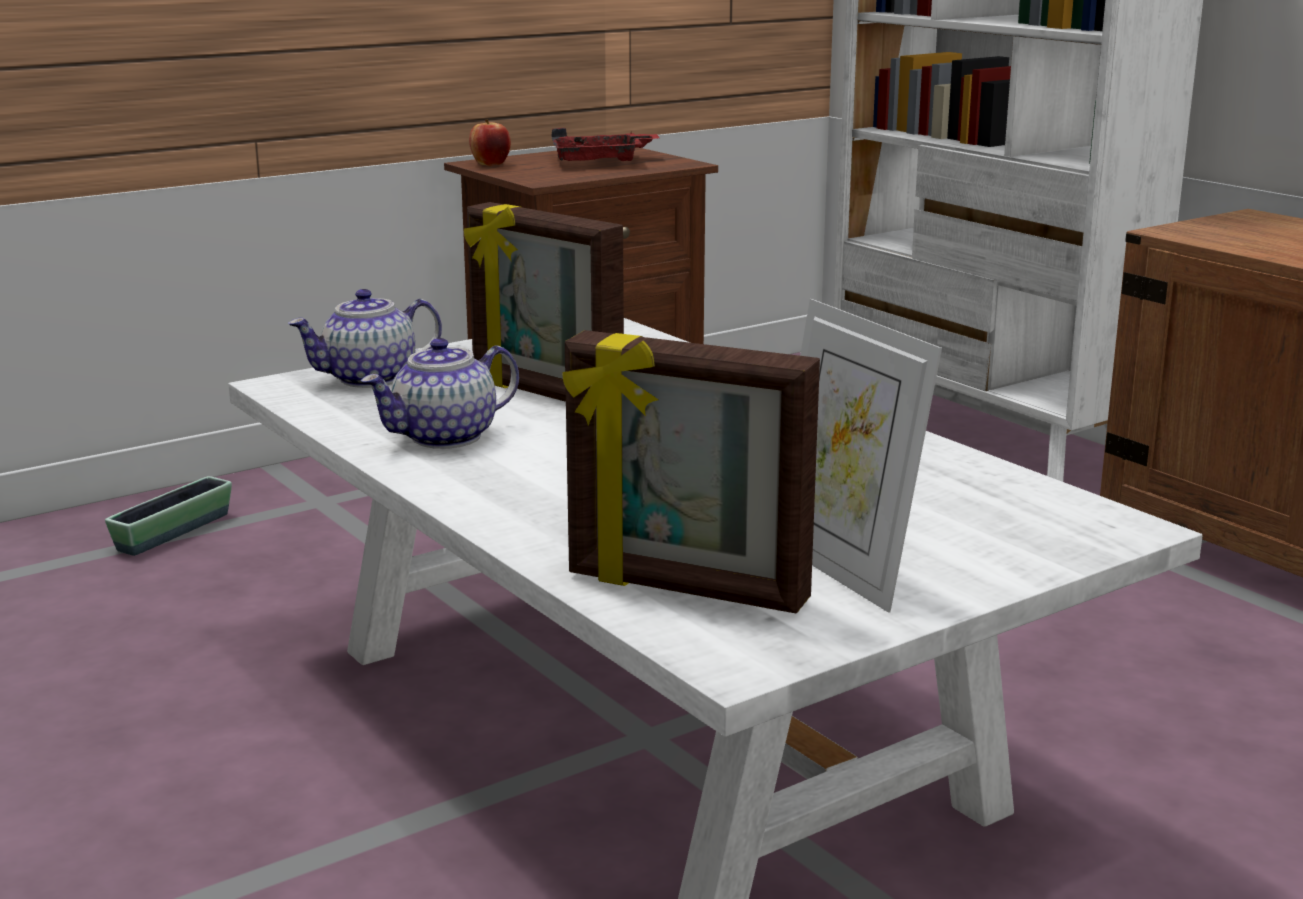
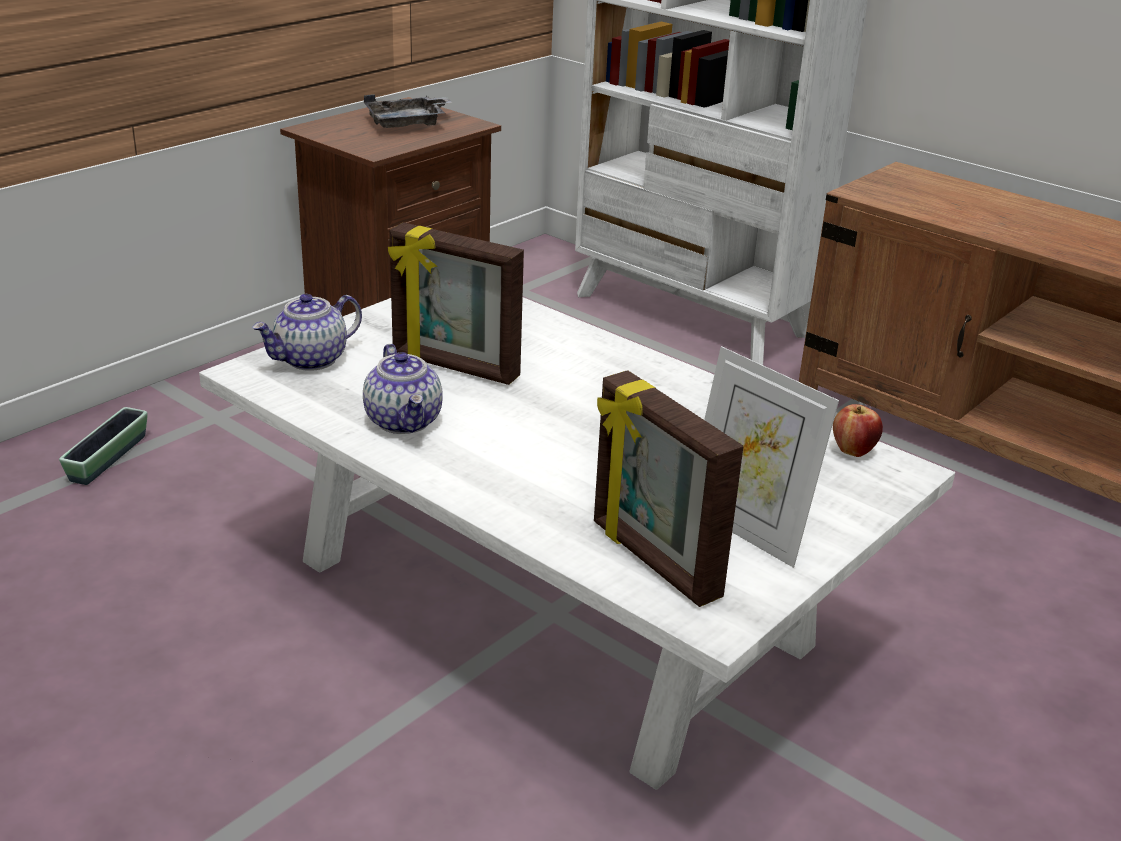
camera: 15 degrees left, 10 degrees up
teapot [360,338,519,449] -> teapot turned 60 degrees counterclockwise [363,344,443,434]
apple [469,119,511,166] -> apple moved to [833,404,883,457]
red tray [551,128,659,161] -> grey tray [364,94,452,128]
picture frame [562,330,820,613] -> picture frame turned 45 degrees clockwise [594,370,743,607]

